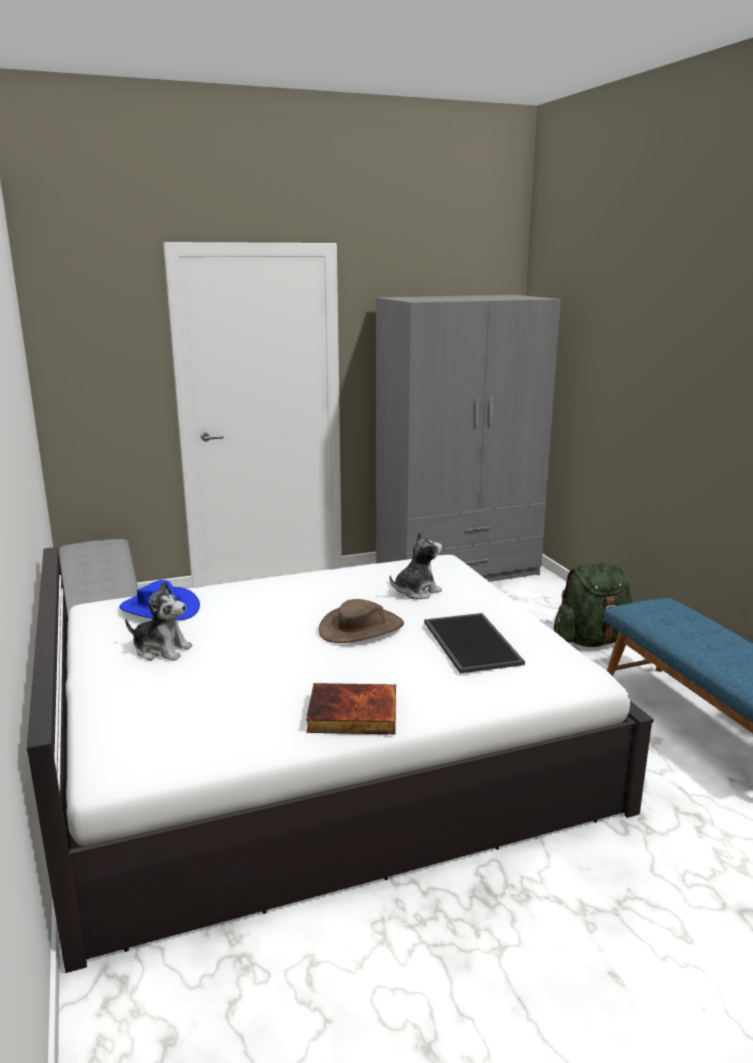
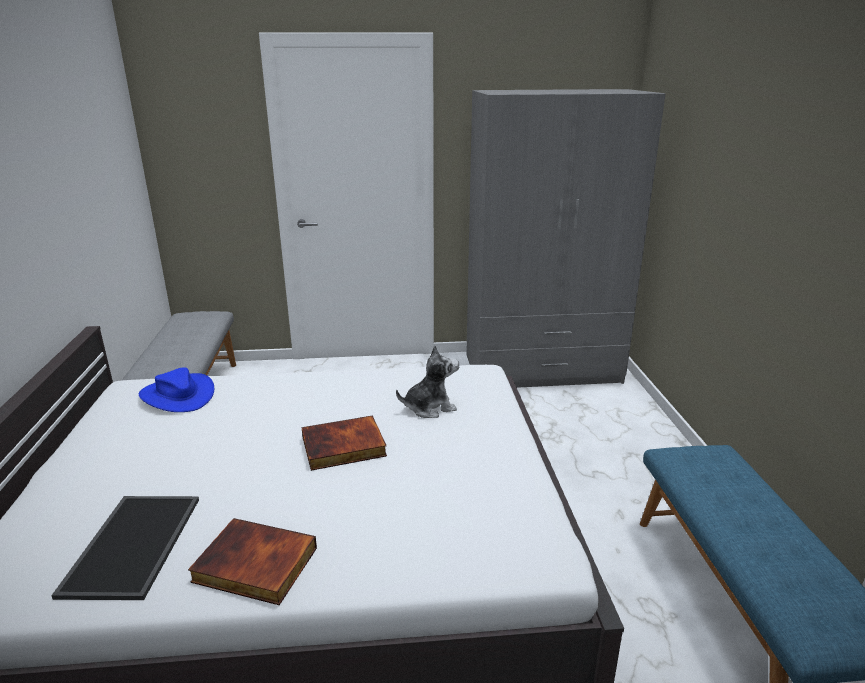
camera: 15 degrees right, 5 degrees up
plush toy [125,581,192,660] -> none
brown hat [319,599,404,643] -> book [302,415,387,471]
tray [424,613,525,674] -> tray moved to [51,496,199,600]
green backpack [554,563,633,647] -> none

